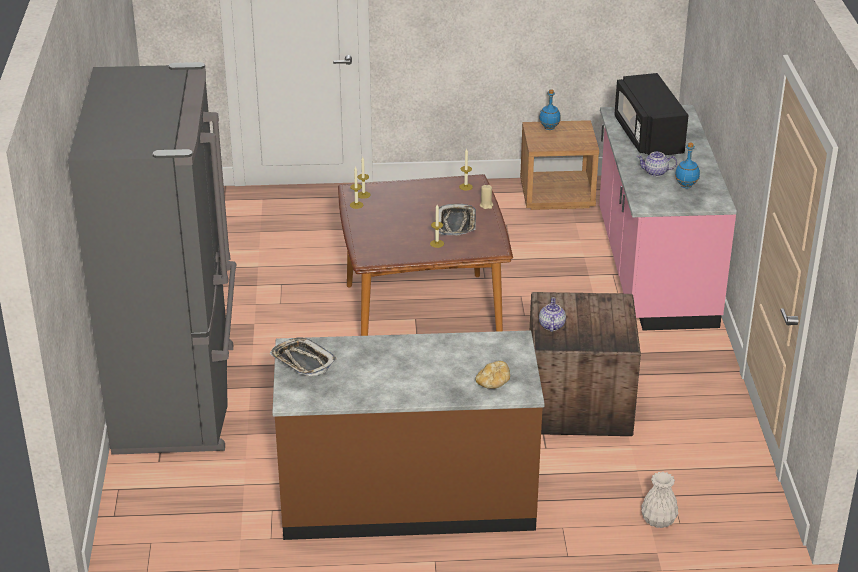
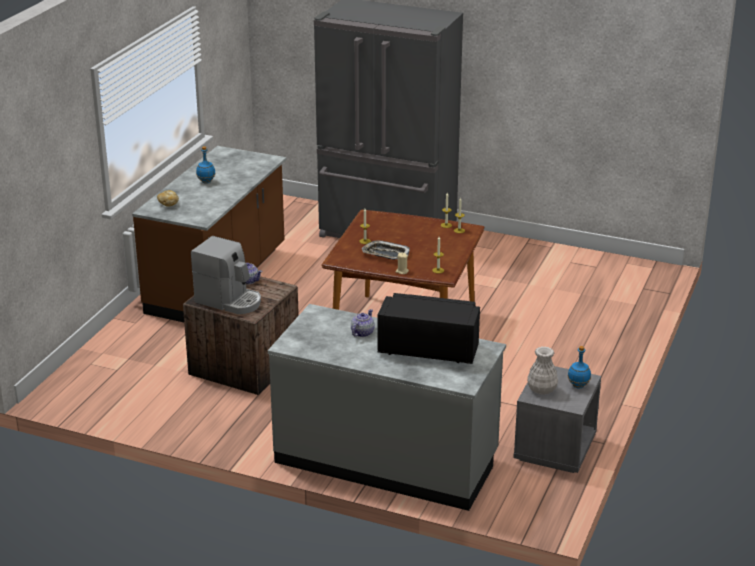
camera: 115 degrees right, 5 degrees down
tray [270,337,337,376] -> none
brown nightstand [520,120,599,210] -> grey nightstand [513,366,601,473]
pink counter [599,105,737,330] -> grey counter [268,304,506,511]
white vase [641,472,678,528] -> white vase moved to [527,346,558,395]
blue bottle [675,143,700,189] -> blue bottle moved to [196,146,216,184]
none -> coffee machine [191,236,261,314]

